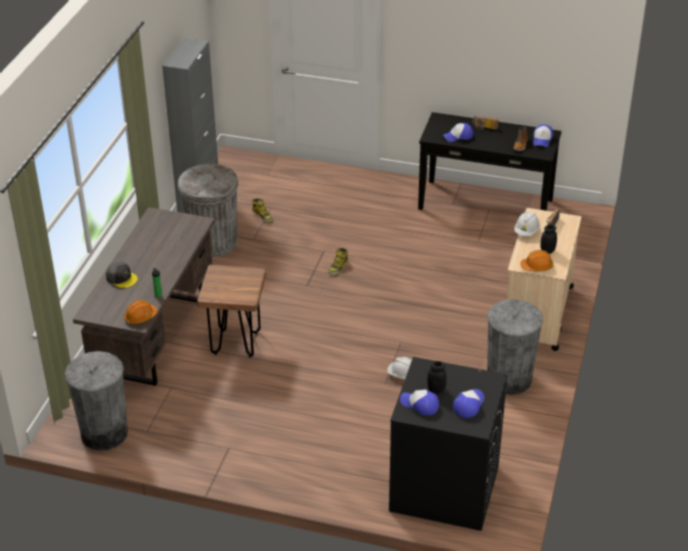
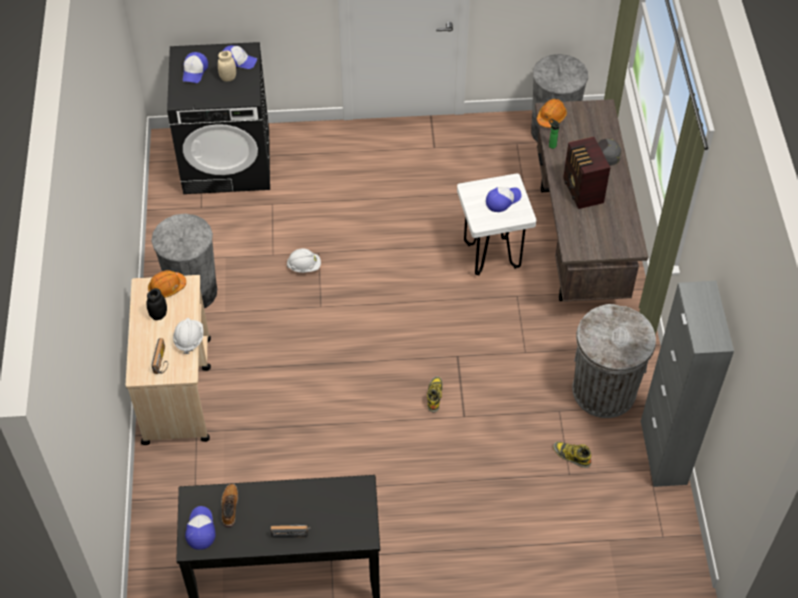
camera: 160 degrees right, 15 degrees up
brown stool [197,265,266,358] -> white stool [457,173,536,276]
black jar [427,361,447,394] -> beige jar [218,51,236,81]
cap [443,123,473,142] -> cap moved to [486,187,522,212]
none -> radio [563,137,610,209]

